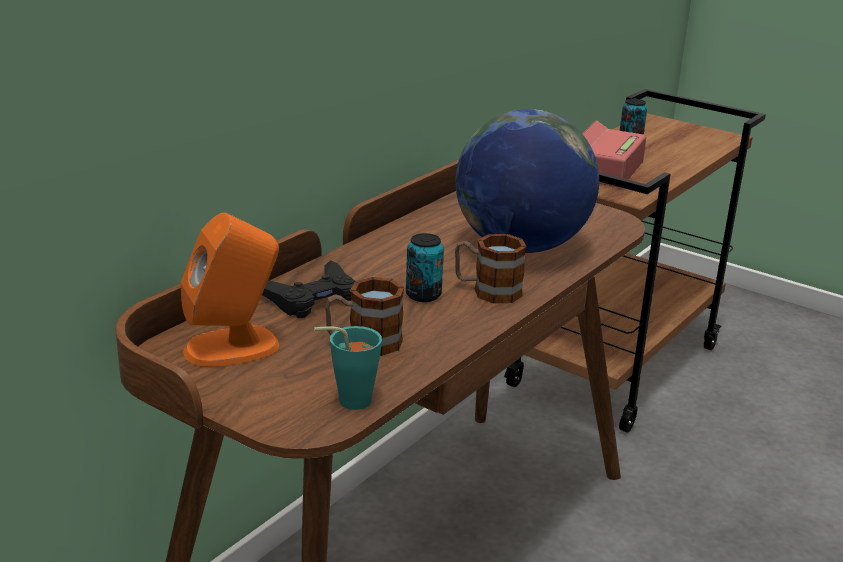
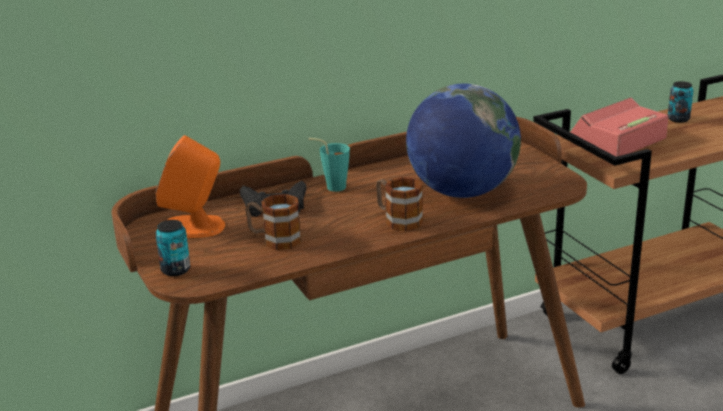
camera: 30 degrees right, 0 degrees up
turquoise cup [314,326,382,410] -> turquoise cup moved to [308,138,350,192]
can [406,233,444,302] -> can moved to [155,220,190,276]

